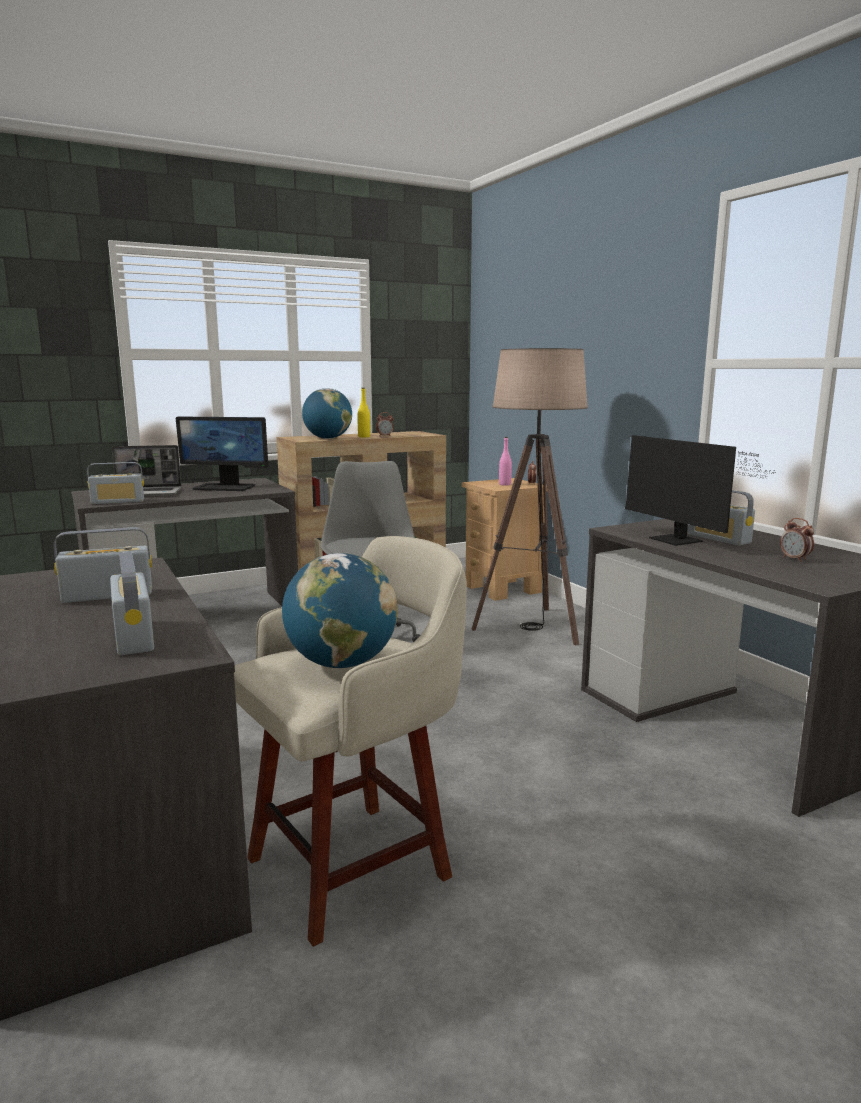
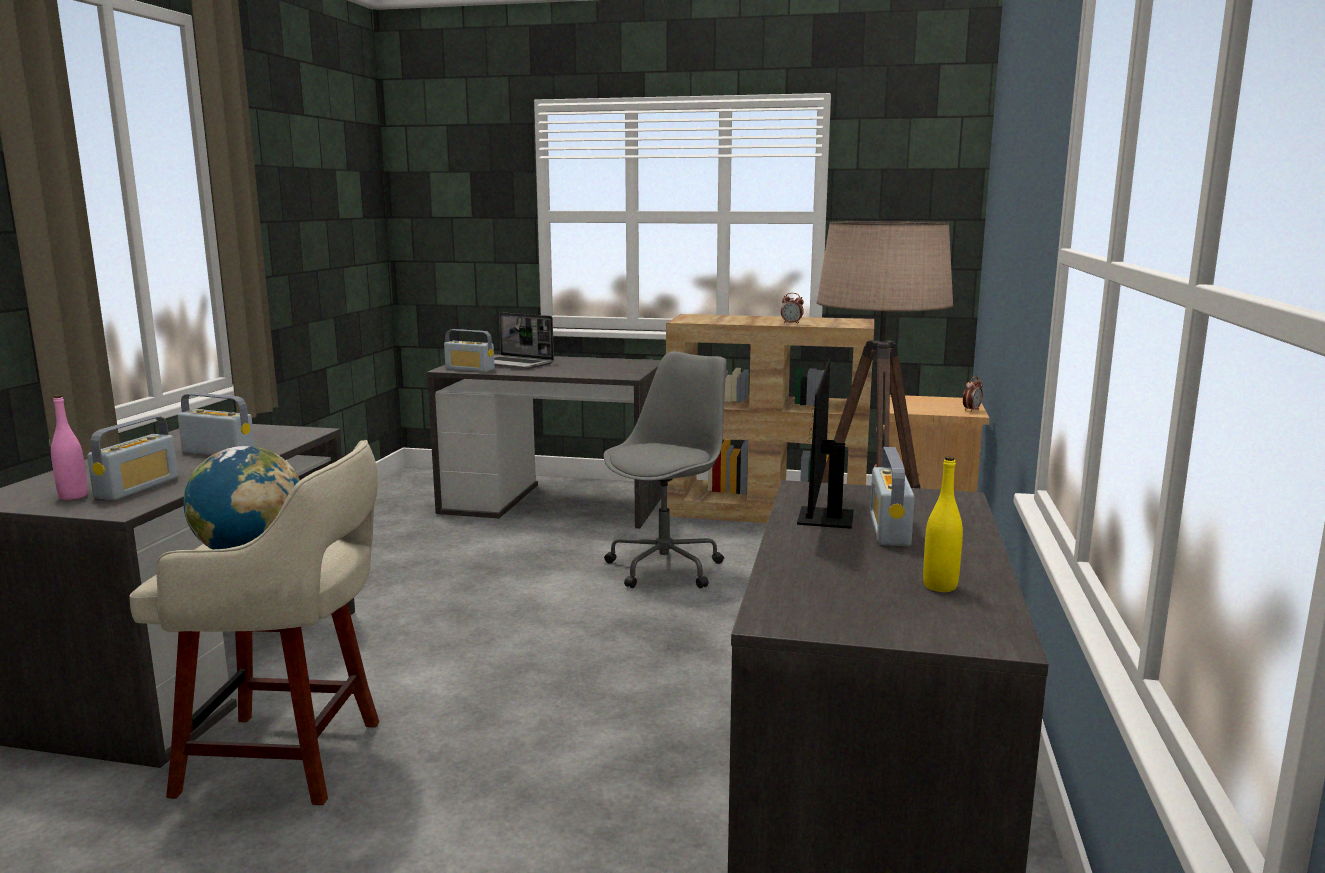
camera: 40 degrees right, 0 degrees up
monitor [176,417,268,491] -> none
globe [302,388,352,439] -> none
yellow bottle [357,388,370,437] -> yellow bottle moved to [923,456,963,592]
pink bottle [499,437,512,486] -> pink bottle moved to [51,395,88,500]
alarm clock [780,518,814,562] -> none

